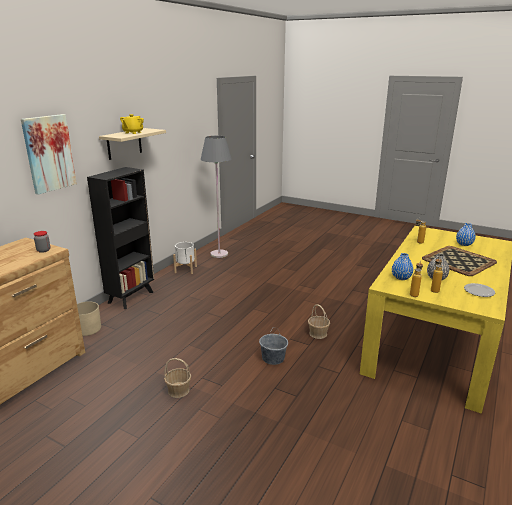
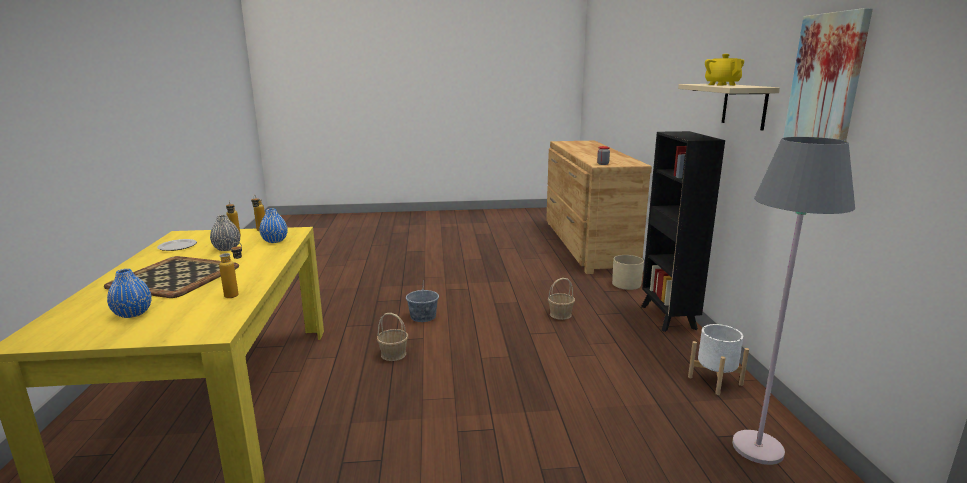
camera: 145 degrees right, 5 degrees down
picture [21,114,77,195] -> picture moved to [783,8,873,141]
basket [164,358,191,398] -> basket moved to [548,278,575,320]

